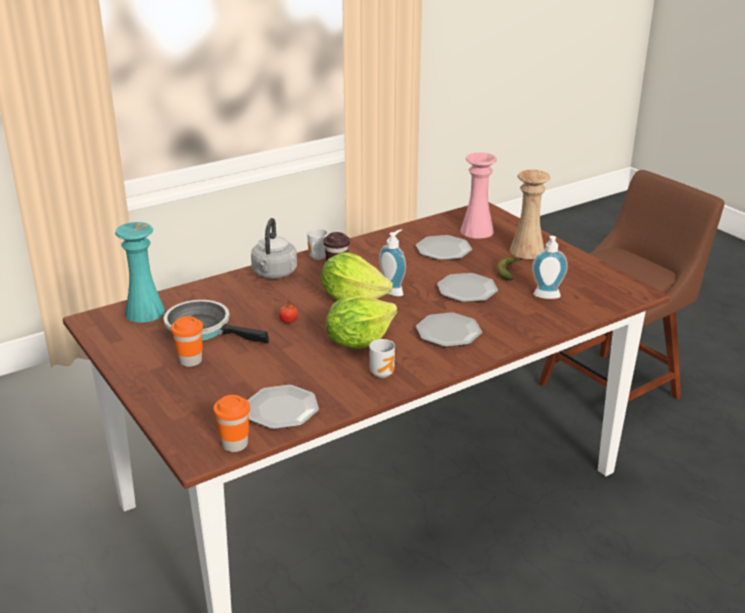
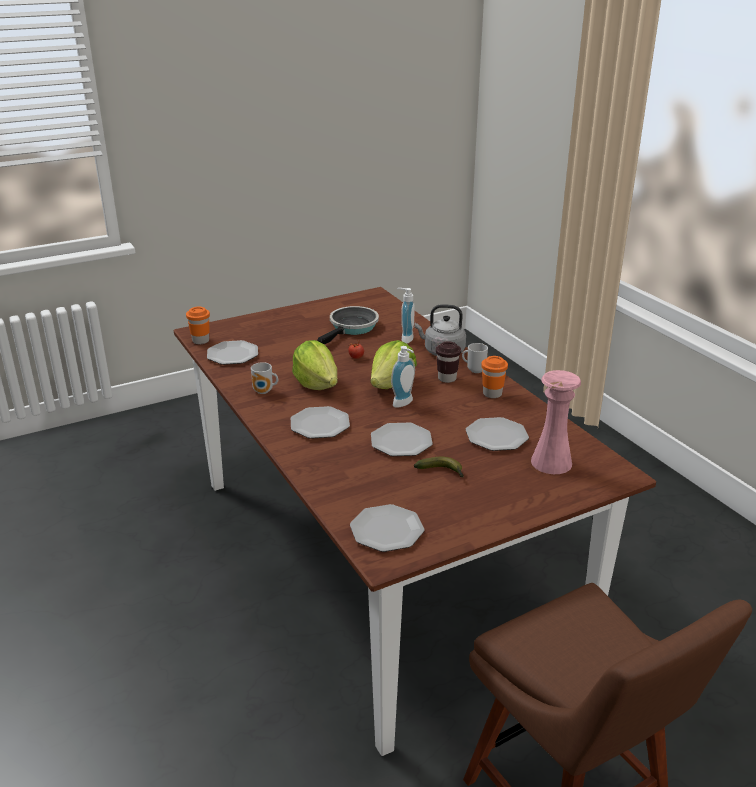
camera: 95 degrees right, 0 degrees up
turquoise vase [115,222,165,323] -> none
orange cup [171,316,203,367] -> orange cup moved to [481,356,508,398]
beige vase [510,169,551,259] -> none
soap dispenser [532,236,568,299] -> soap dispenser moved to [397,288,415,343]
none -> plate [350,504,424,552]

